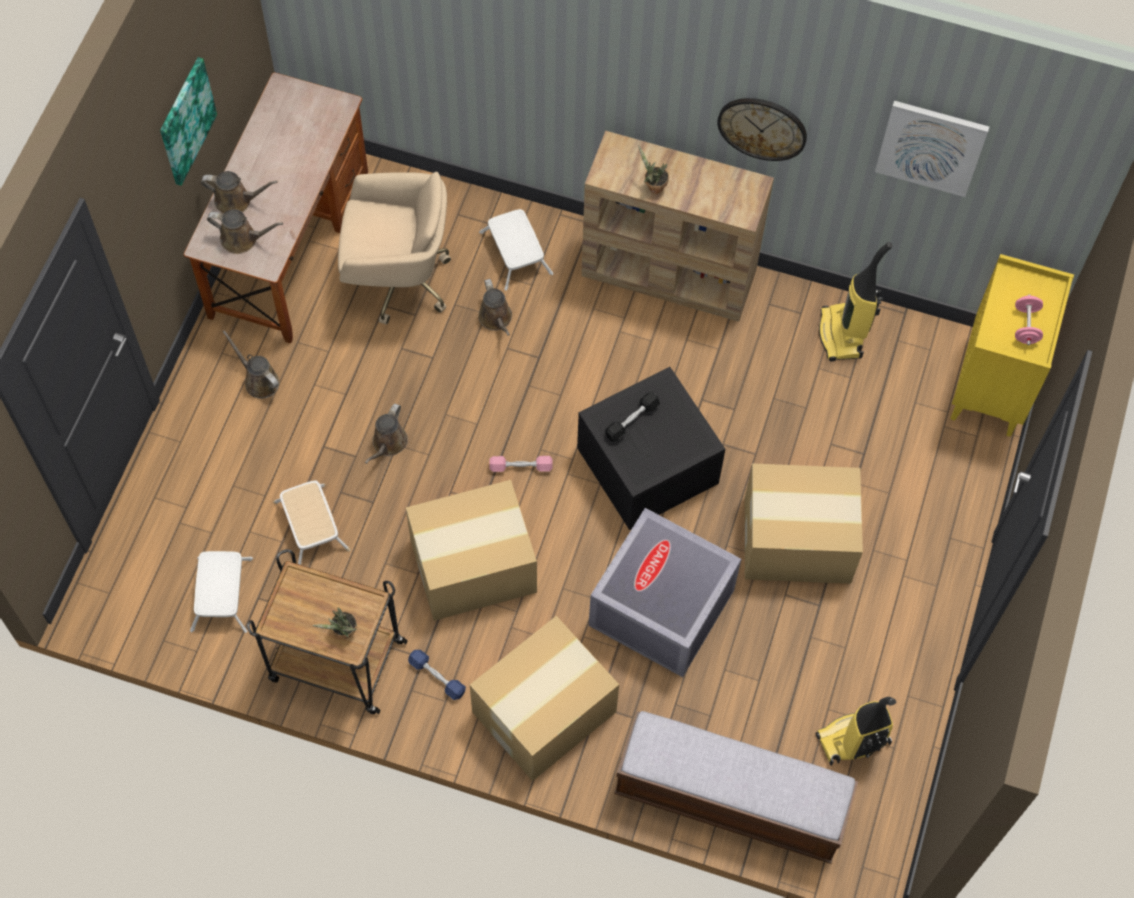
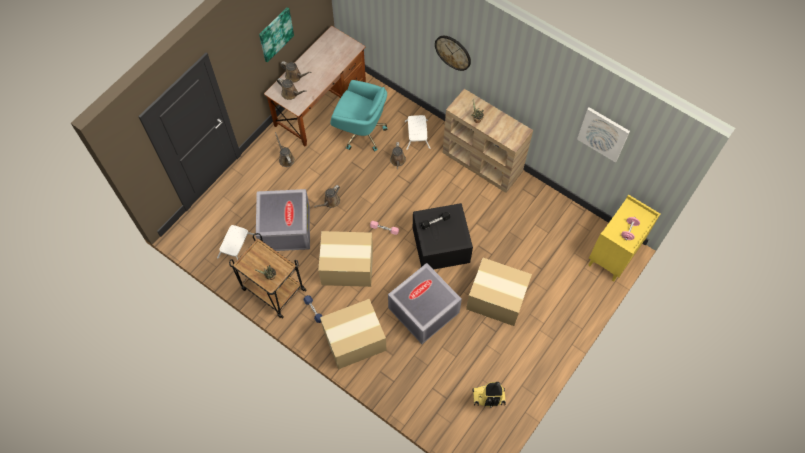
camera: 20 degrees right, 0 degrees up
beige step ladder [273,480,351,565] -> grey storage box [256,189,310,251]
beige office chair [338,172,451,325] -> turquoise office chair [330,80,387,152]
bench [614,711,858,864] -> none
wall clock [717,98,807,161] -> wall clock moved to [435,36,471,71]
vacuum cleaner [819,242,892,362] -> none

